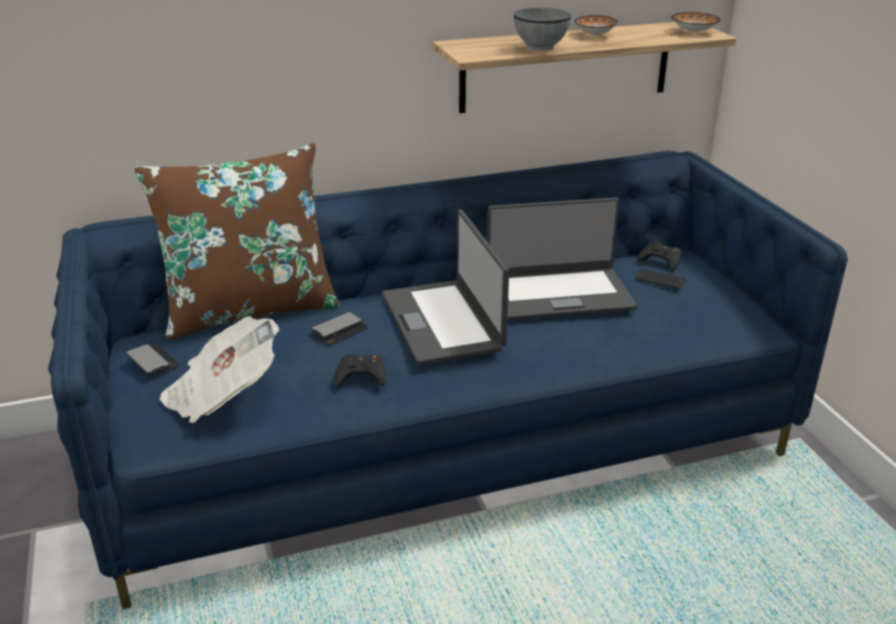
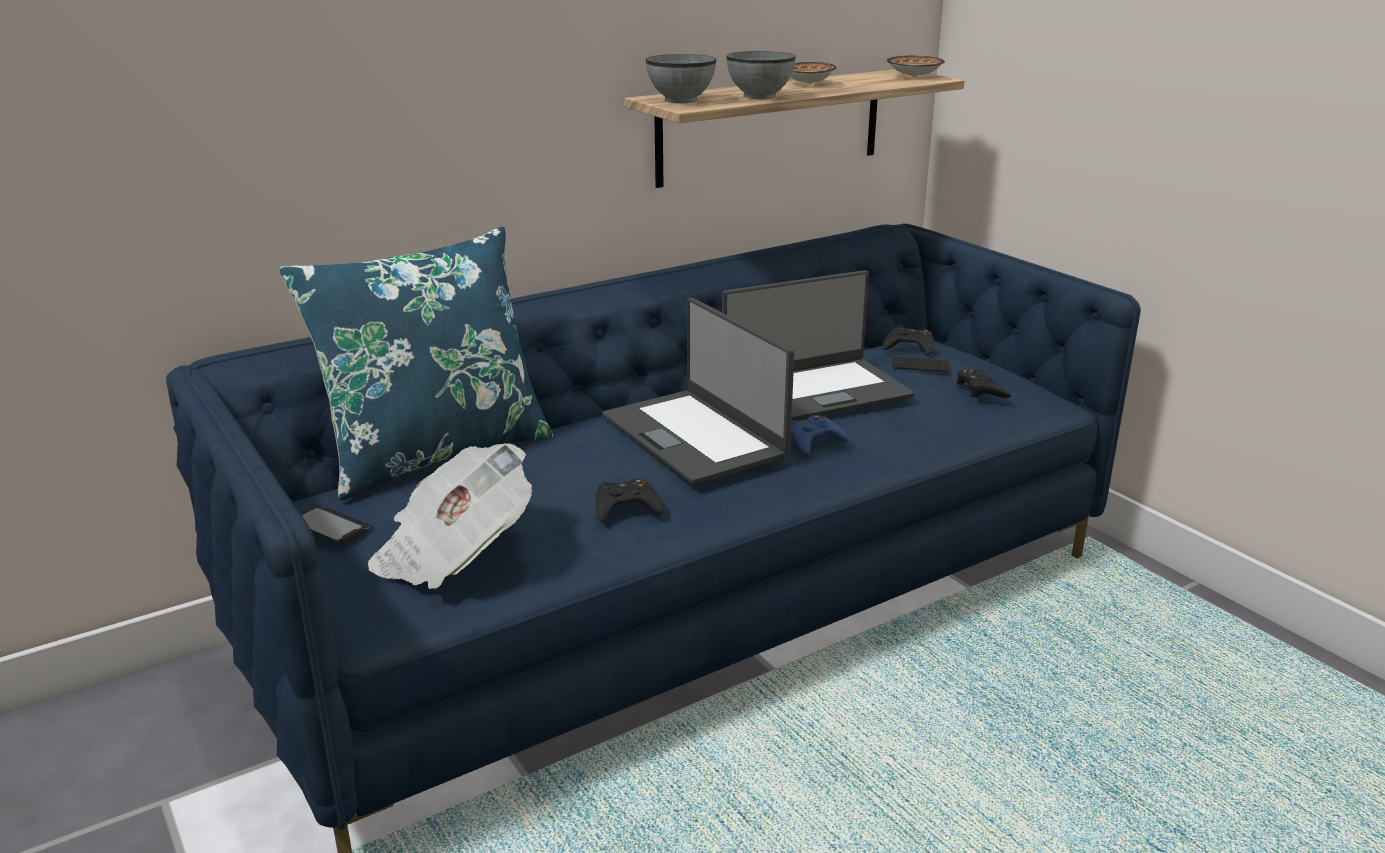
camera: 15 degrees left, 5 degrees down
brown pillow [134,143,340,340] -> blue pillow [279,227,554,500]
phone [310,312,368,345] -> none
none -> grey bowl [646,54,716,103]
none -> blue game controller [791,415,849,455]
none -> black game controller [956,368,1011,398]

